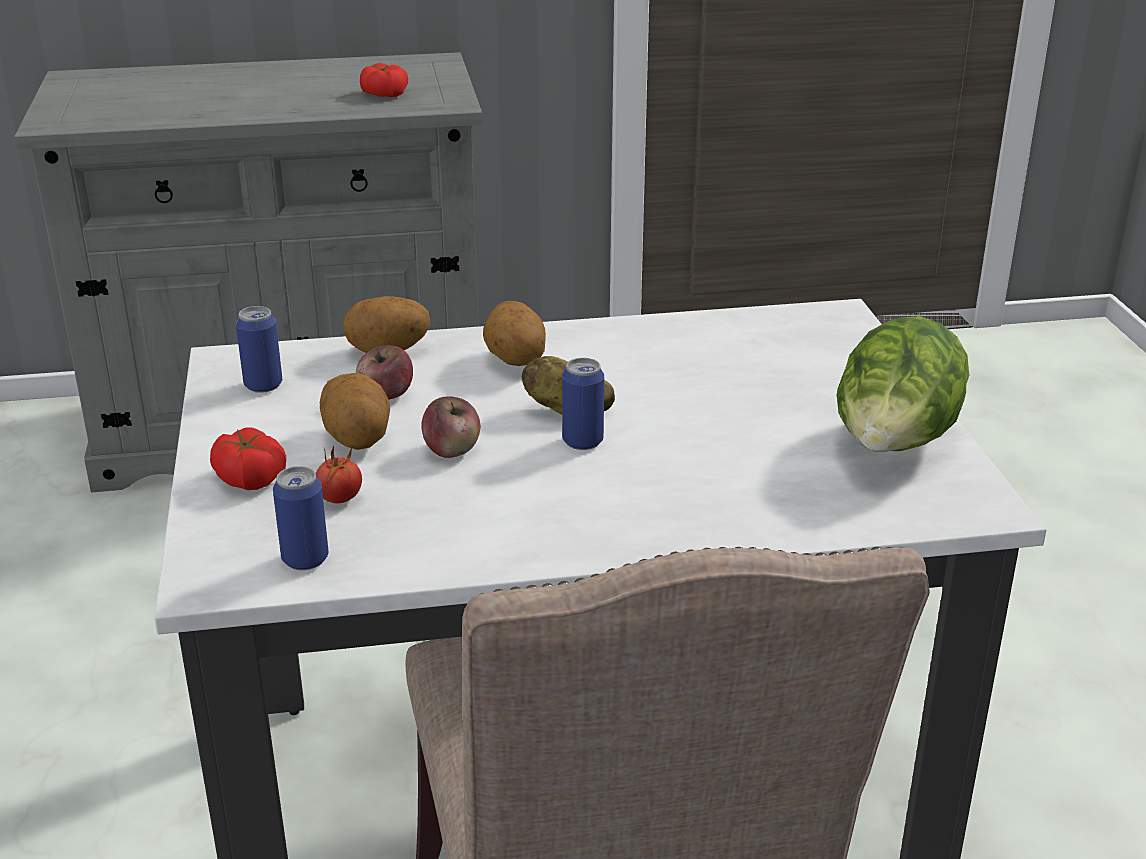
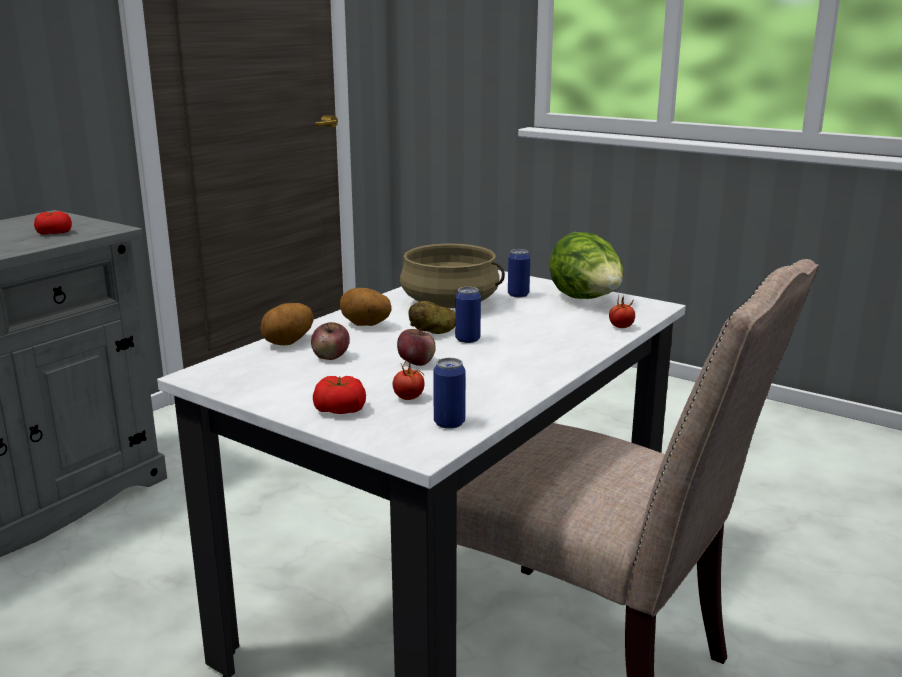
camera: 45 degrees left, 10 degrees down
can [236,306,282,393] -> can moved to [508,249,530,297]
potato [320,373,390,450] -> none
none -> beige cooking pot [400,243,505,308]
none -> tomato [609,295,635,328]

